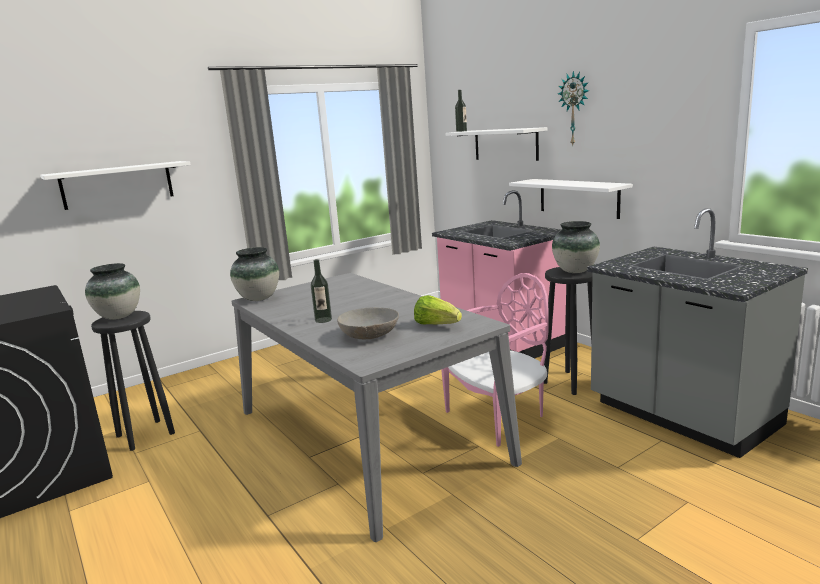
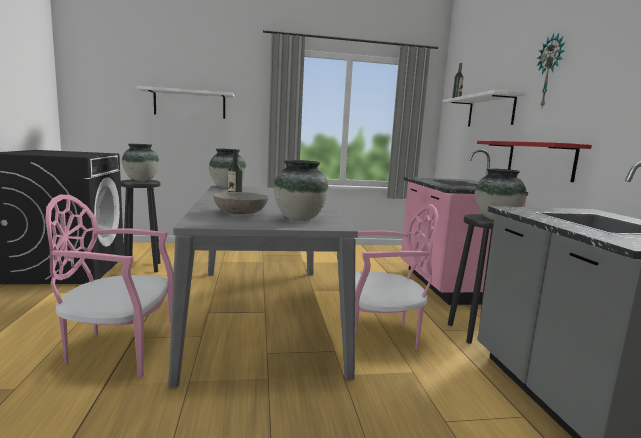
camera: 25 degrees right, 5 degrees down
lettuce [414,295,462,324] -> vase [273,160,329,221]
white shelf [509,179,633,219] -> red shelf [477,141,592,182]
none -> pink chair [45,195,174,377]

